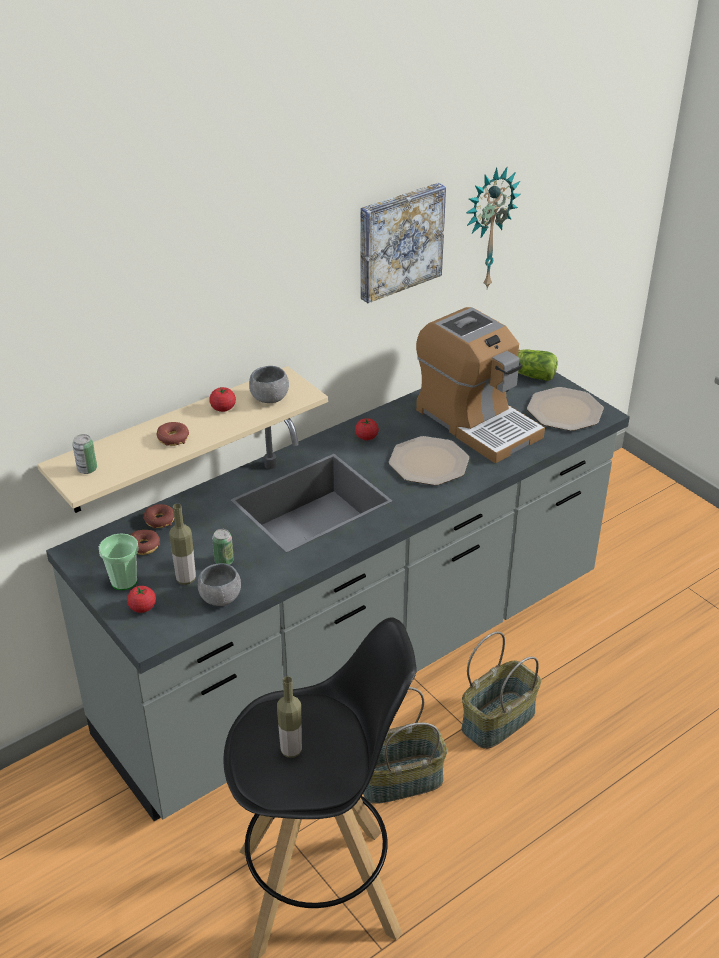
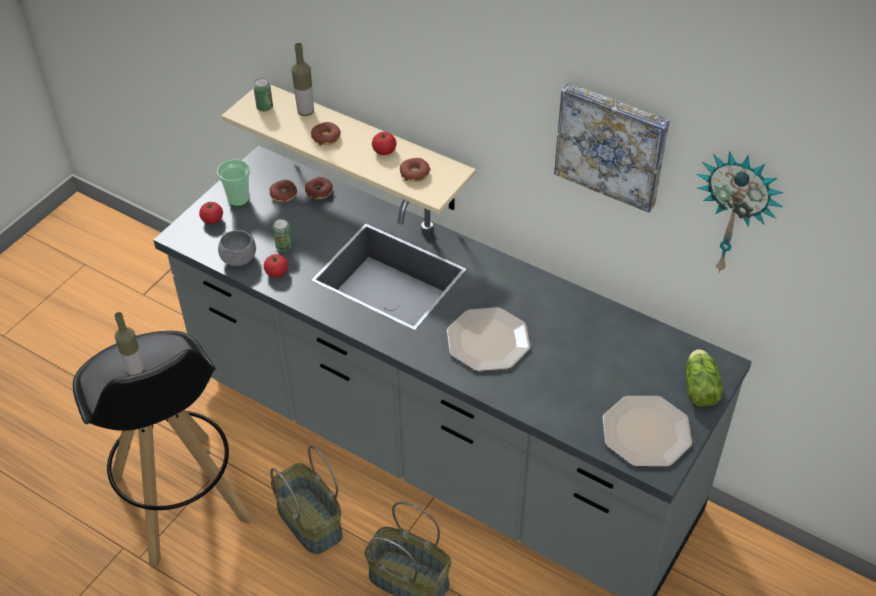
camera: 70 degrees right, 10 degrees up
bottle [169,504,196,585] -> bottle moved to [292,43,314,116]
grey bowl [249,366,289,403] -> donut [400,158,431,182]
tomato [355,418,379,440] -> tomato moved to [264,254,288,278]
coffee machine [416,307,545,463] -> none

